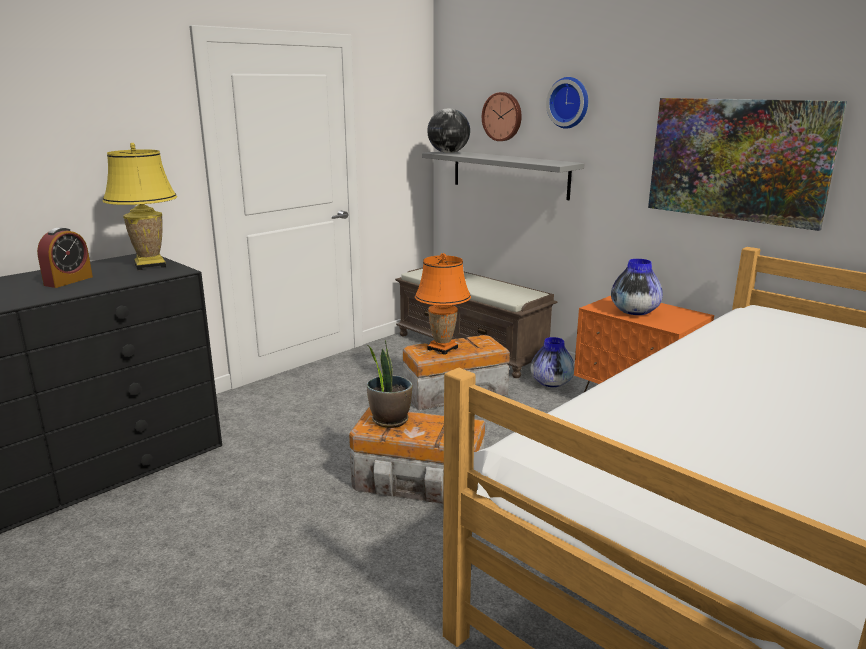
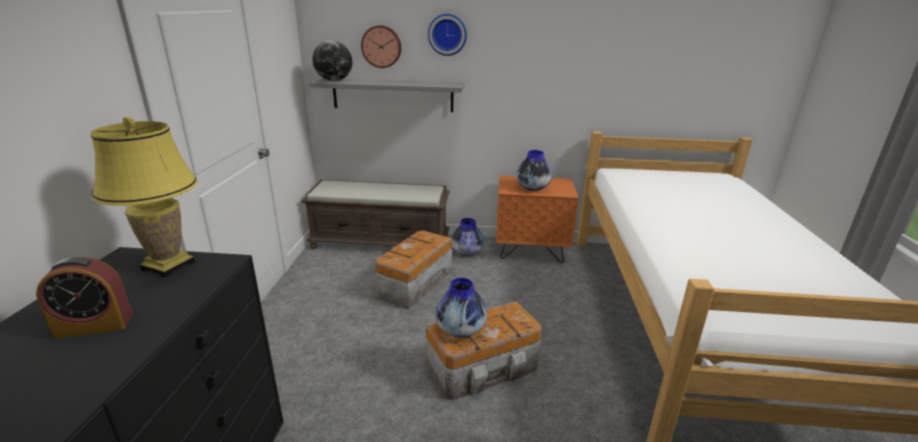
camera: 40 degrees left, 5 degrees up
alarm clock [37,227,93,288] -> alarm clock turned 90 degrees clockwise [36,257,133,339]
potted plant [367,340,412,428] -> vase [435,278,487,338]
orange table lamp [415,253,471,355] -> none
picture [648,98,847,231] -> none

